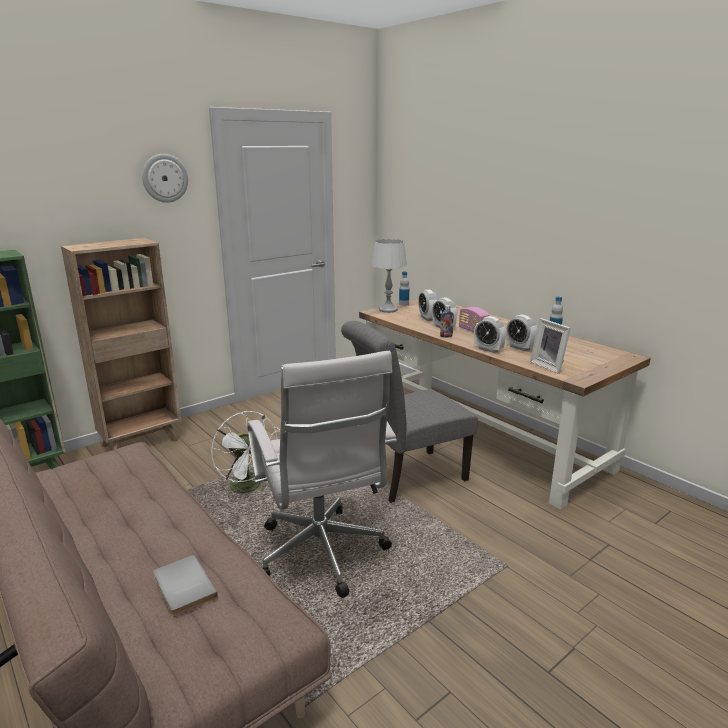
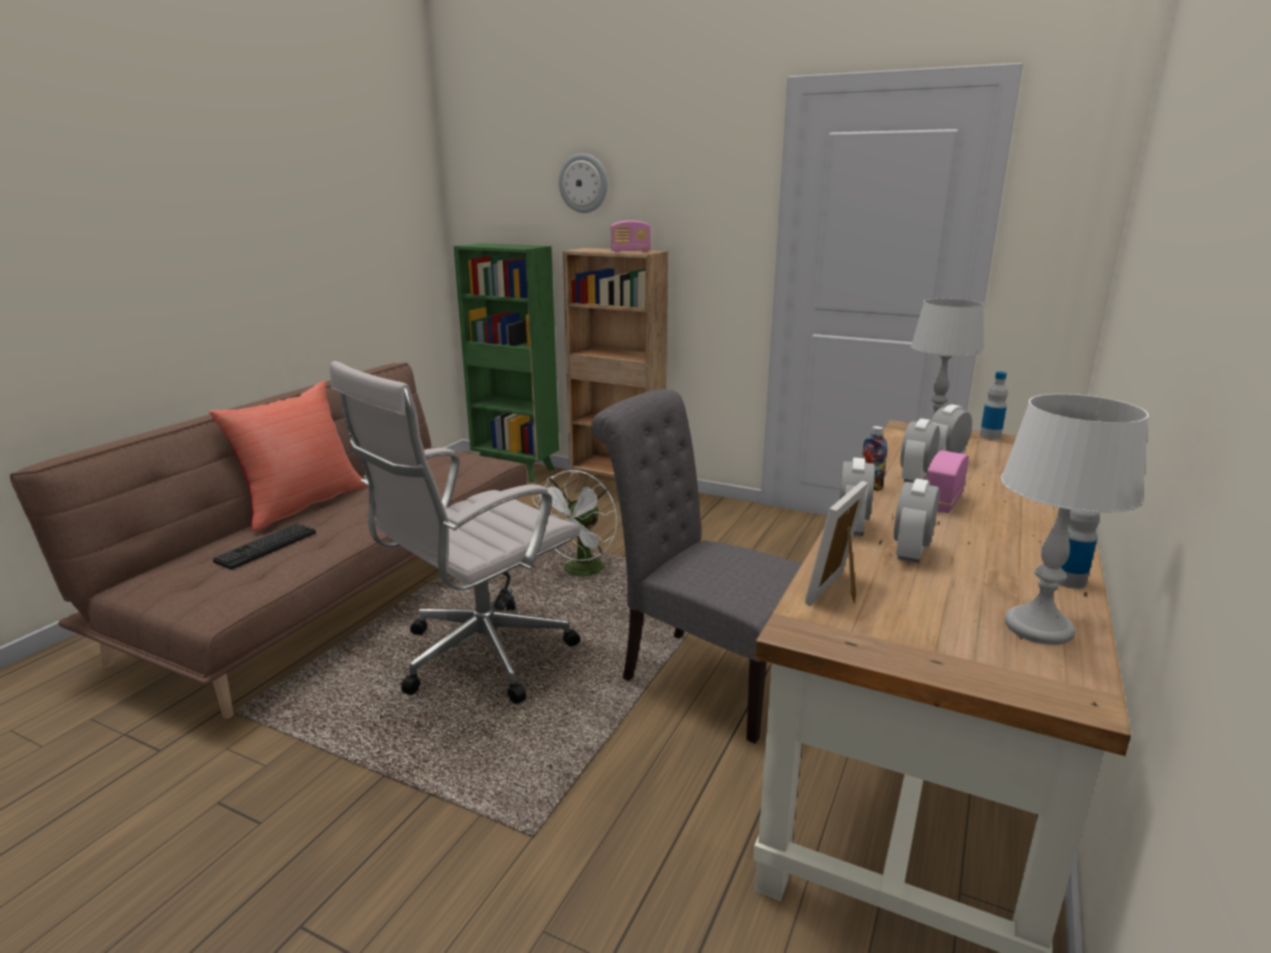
camera: 65 degrees right, 0 degrees up
wall clock [142,154,188,203] -> wall clock moved to [559,153,608,213]
grey book [153,554,218,617] -> keyboard [213,523,316,570]
none -> red pillow [209,381,367,532]
none -> radio [611,220,651,252]
none -> white table lamp [1001,394,1149,645]

